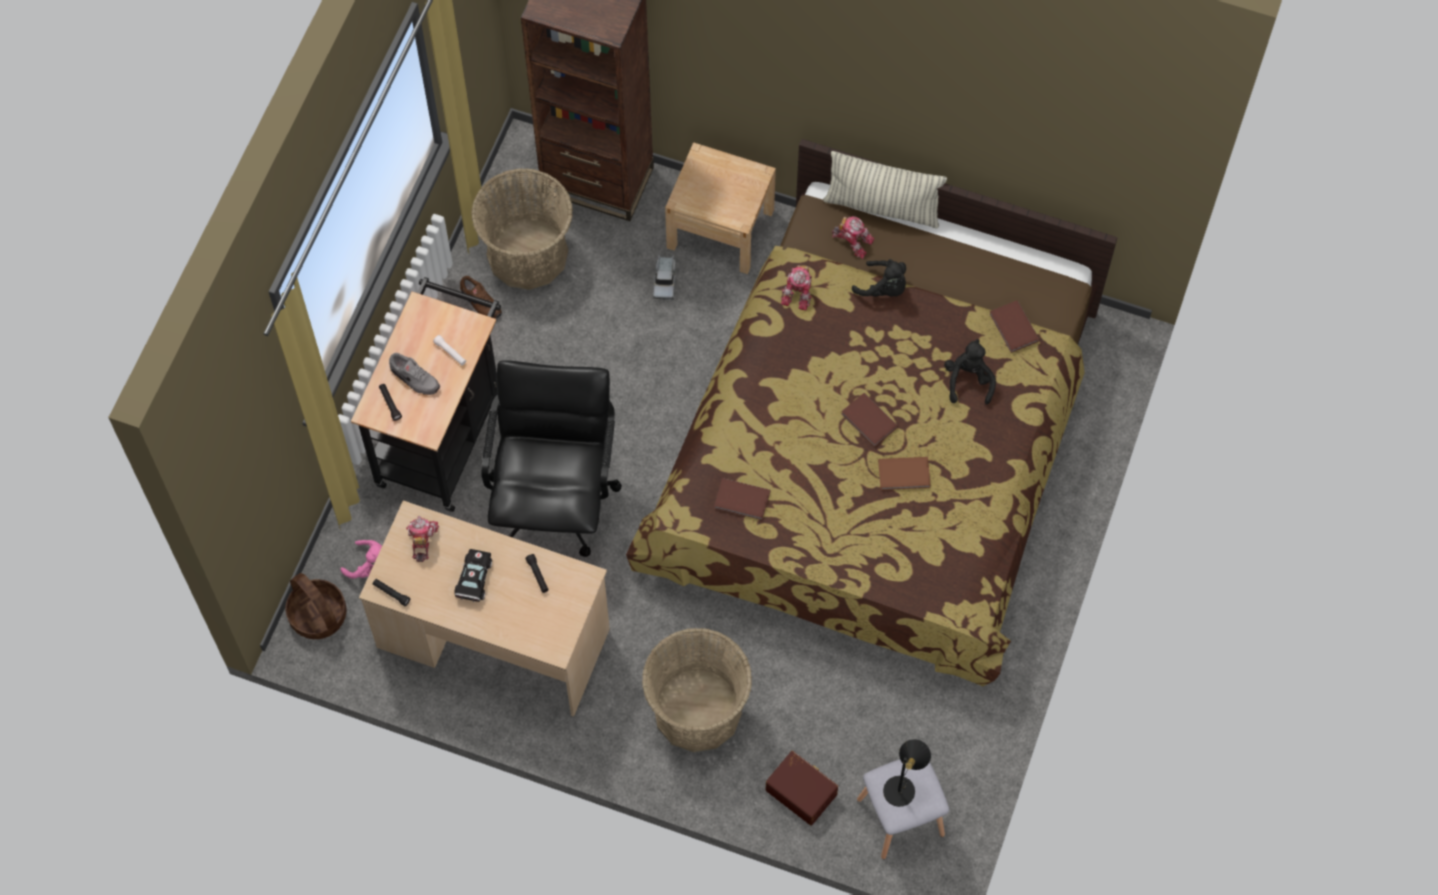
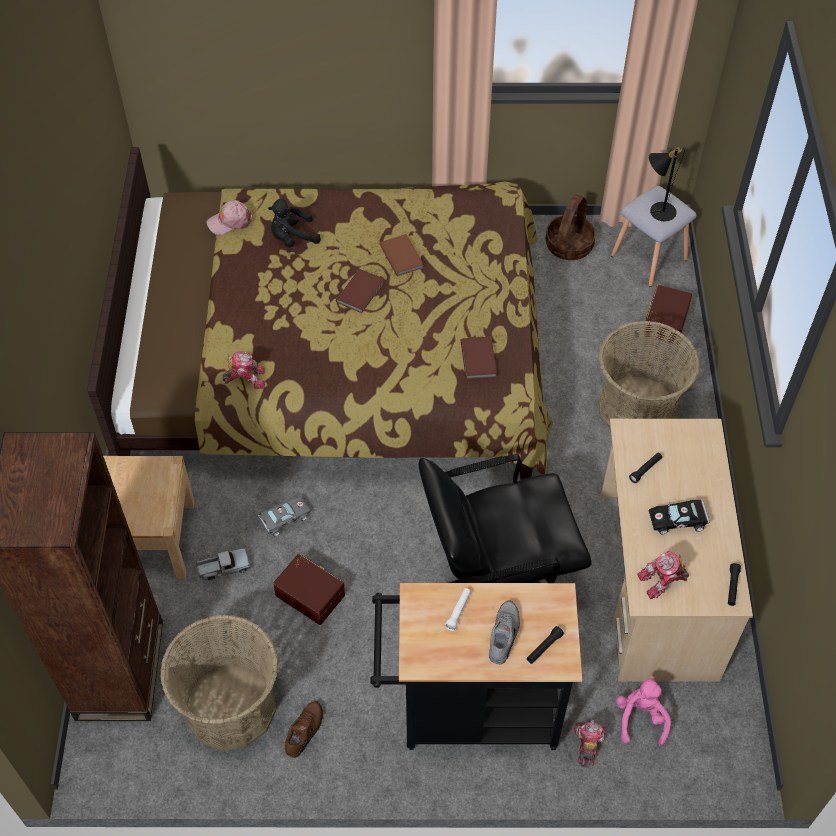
camera: 110 degrees left, 10 degrees down
basket [285,573,346,639] -> basket moved to [546,194,596,260]
pillow [823,151,947,229] -> none
toy robot [832,216,875,259] -> toy robot moved to [573,719,607,768]
black plush toy [852,259,906,297] -> none
brown book [990,300,1040,353] -> pink cap [207,200,253,235]
none -> grey toy car [257,496,311,537]
none -> brown storage box [273,554,345,625]

